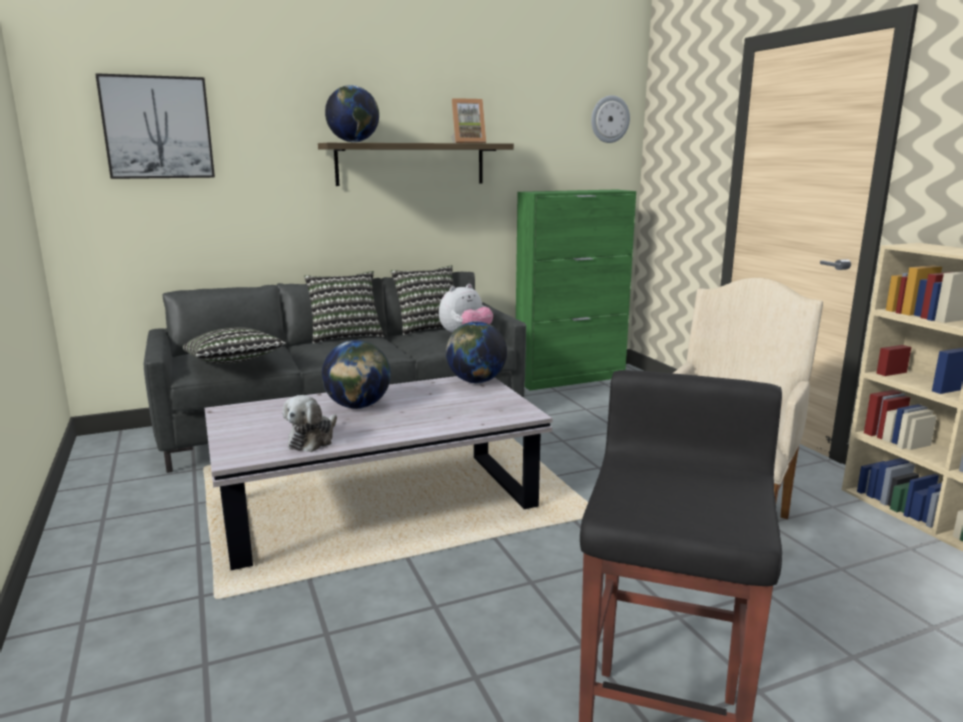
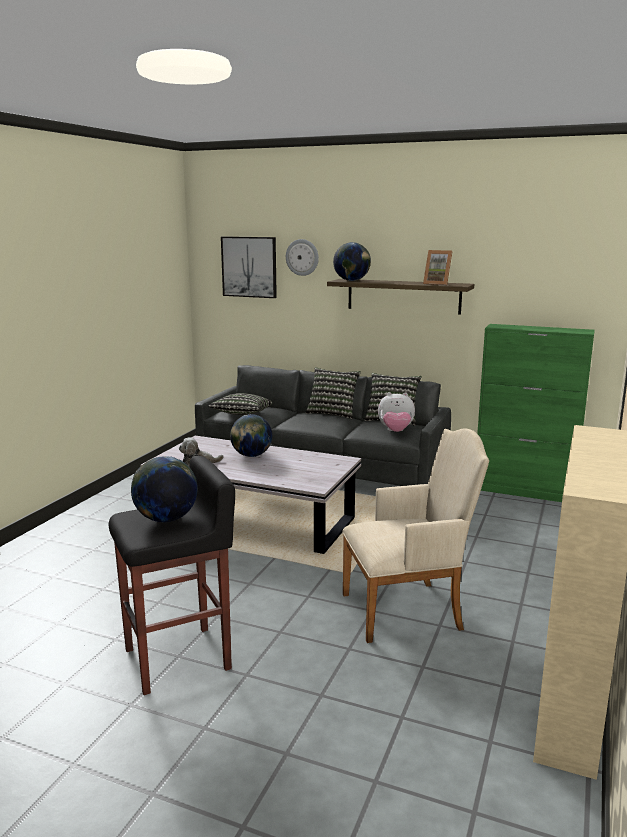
camera: 45 degrees right, 0 degrees up
globe [446,321,507,383] -> globe moved to [131,456,198,522]
wall clock [591,95,630,143] -> wall clock moved to [286,239,319,276]

